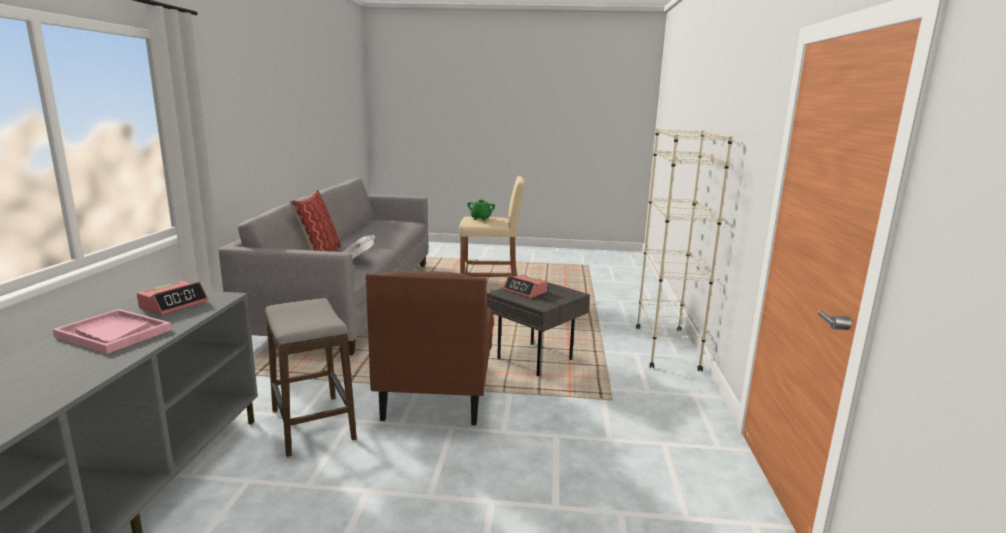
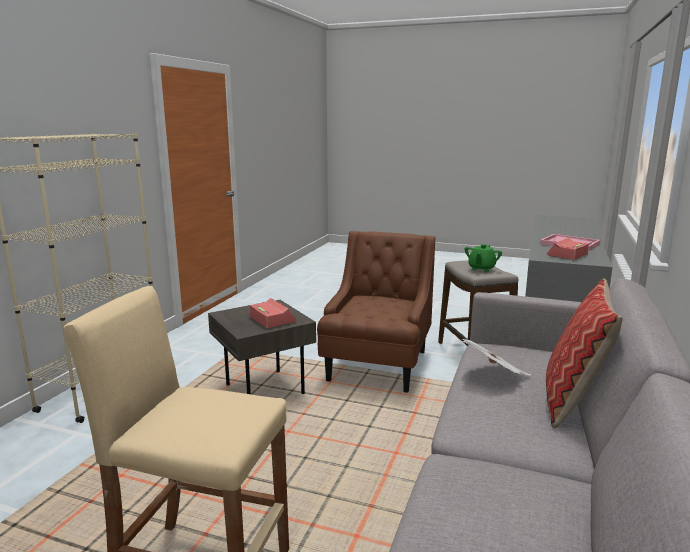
camera: 165 degrees left, 0 degrees up
green teapot [467,200,495,221] -> green teapot moved to [464,244,502,272]

